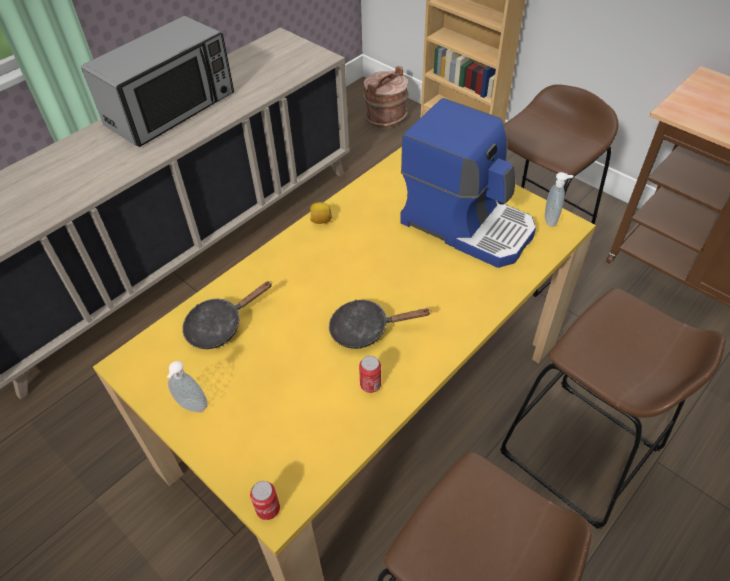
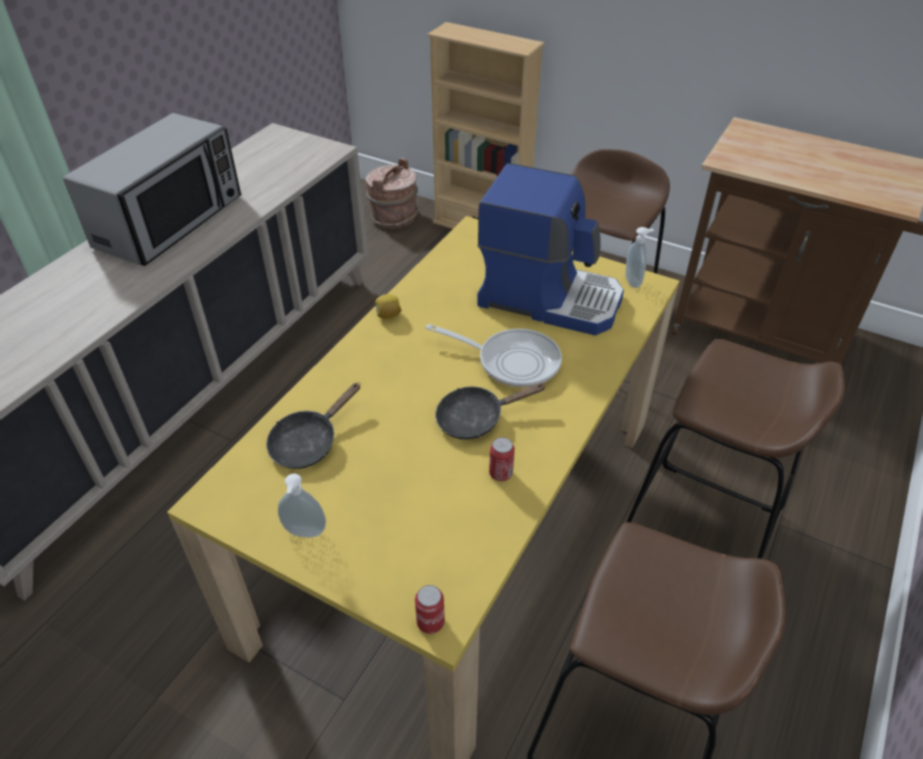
camera: 15 degrees left, 5 degrees down
none -> frying pan [425,324,562,388]

